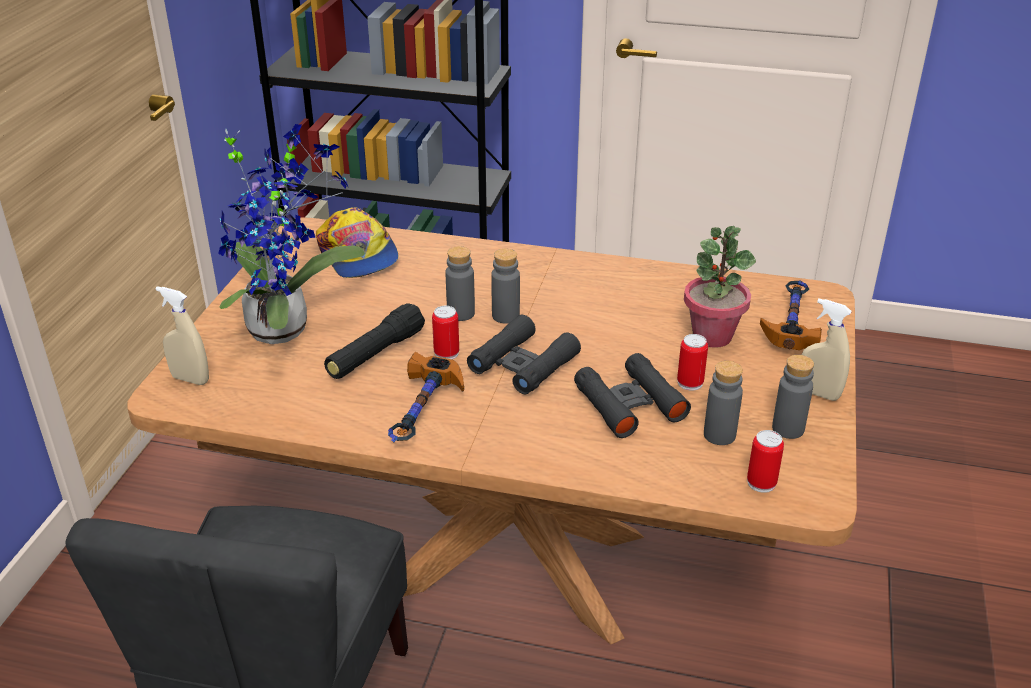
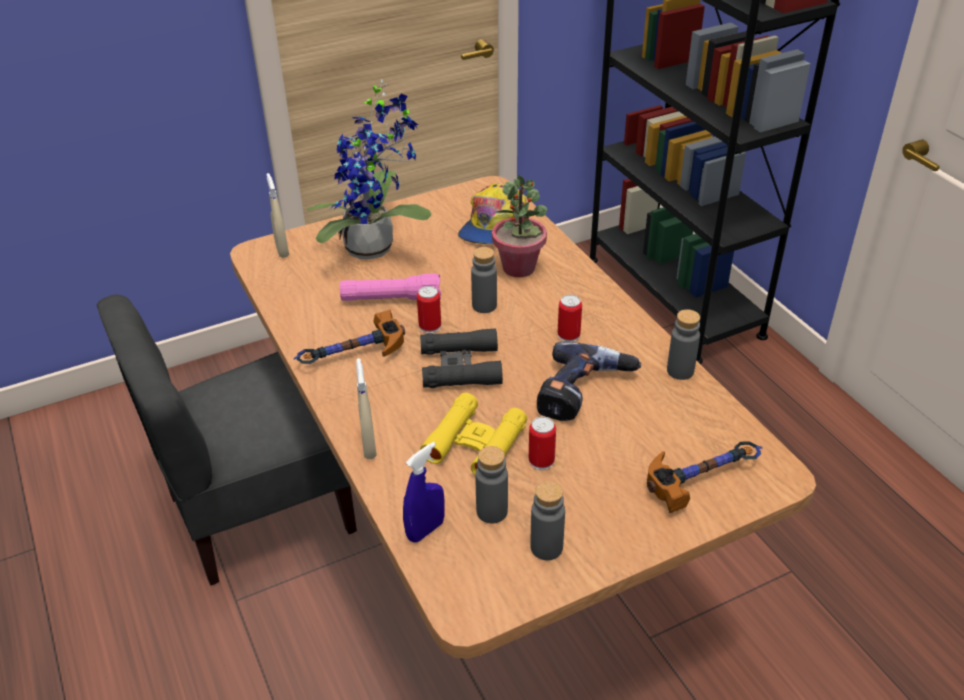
camera: 50 degrees right, 5 degrees up
black flashlight [324,303,425,379] -> pink flashlight [340,273,441,301]
grey bottle [491,249,520,323] -> grey bottle moved to [667,309,700,380]
black binoculars [574,353,691,438] -> yellow binoculars [420,393,527,475]
potted plant [684,226,756,348] -> potted plant moved to [492,175,547,277]
can [747,430,784,493] -> can moved to [558,295,582,342]
beige spray bottle [802,298,852,401] -> beige spray bottle moved to [356,358,377,459]
none -> blue spray bottle [403,442,445,542]
none -> power drill [537,342,641,421]

